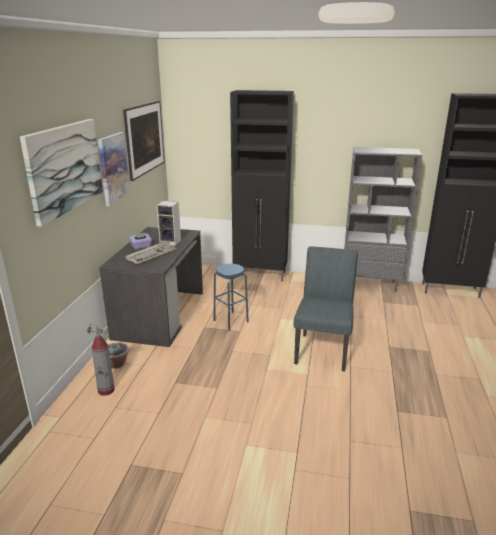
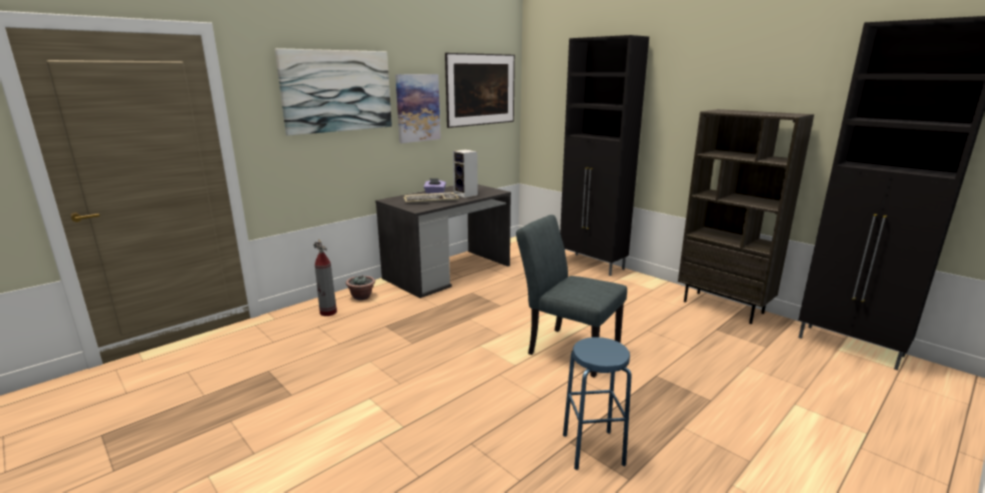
camera: 35 degrees right, 5 degrees down
blue stool [213,264,249,330] -> blue stool moved to [563,337,632,470]
grey chair [294,246,358,371] -> grey chair turned 105 degrees counterclockwise [516,215,627,378]
grey bookcase [344,147,422,292] -> brown bookcase [678,109,814,324]

